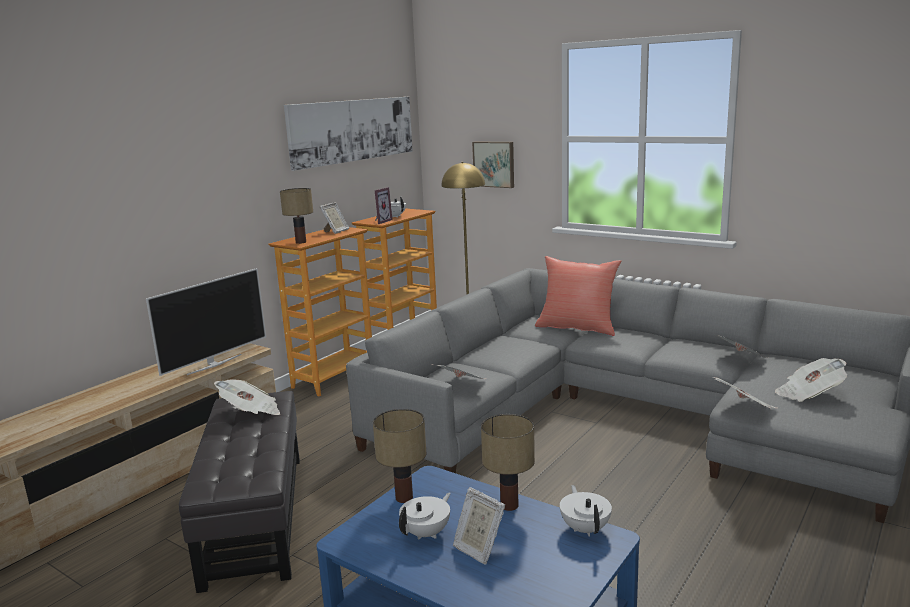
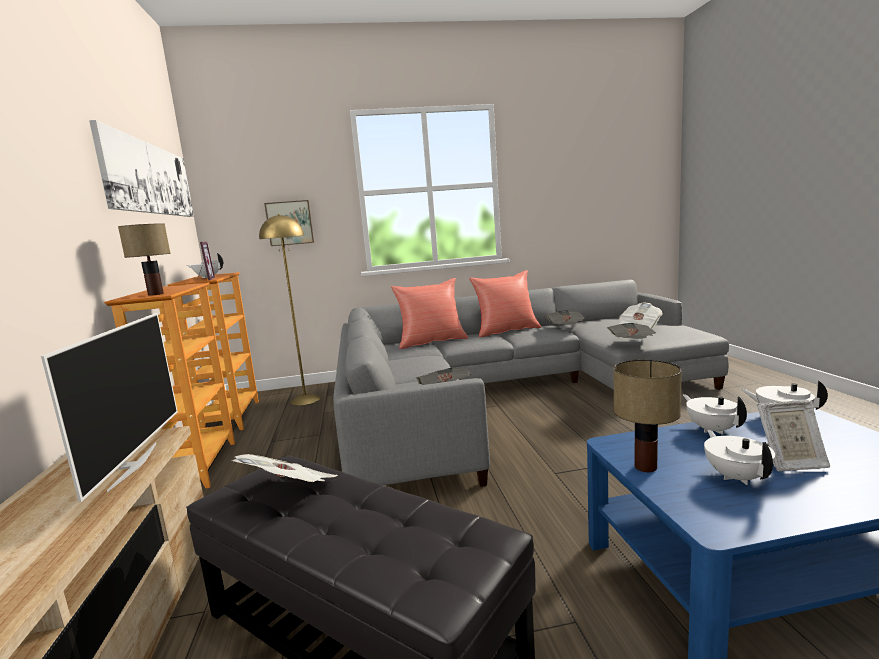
camera: 45 degrees left, 5 degrees down
picture frame [320,202,349,234] -> none
table lamp [481,414,535,511] -> white teapot [683,394,747,435]
none -> red pillow [469,270,541,337]

